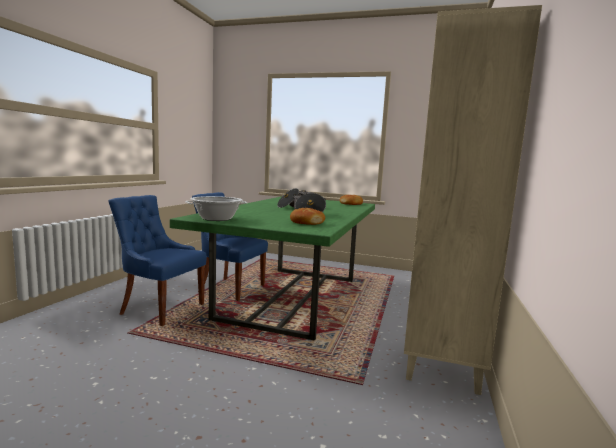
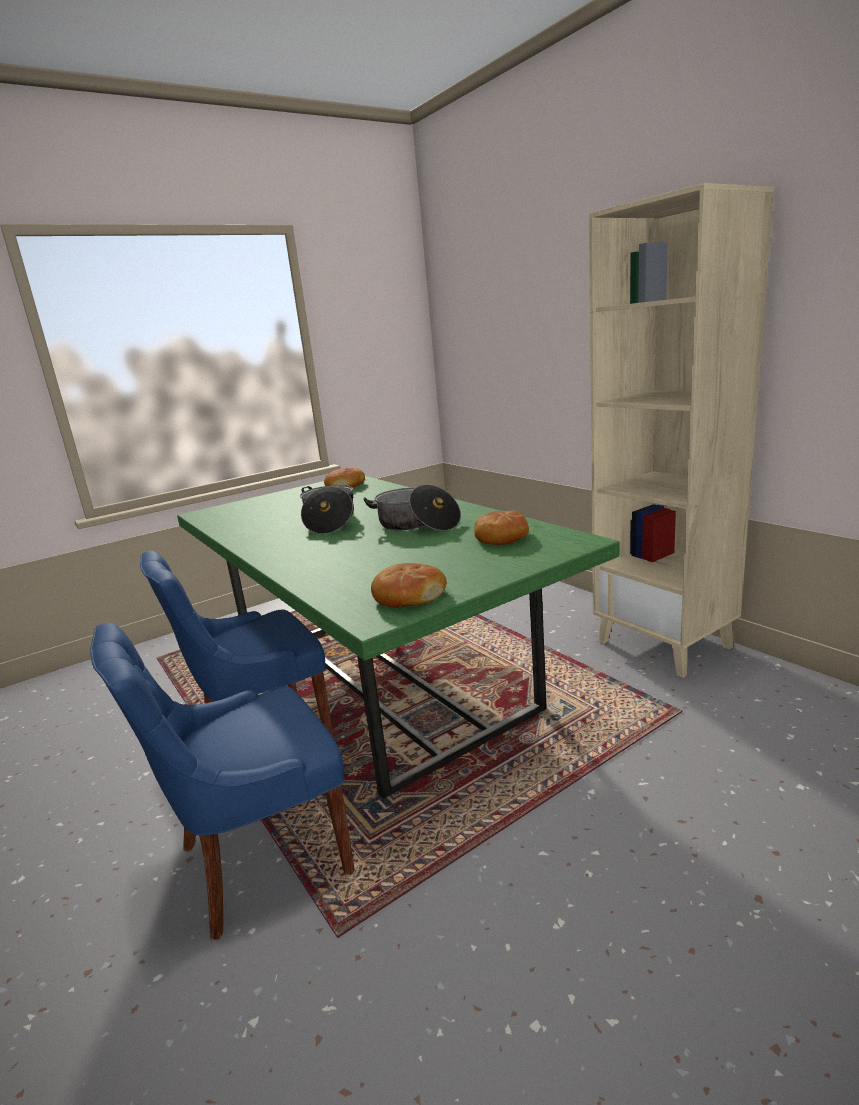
camera: 50 degrees left, 10 degrees up
cooking pot [185,196,247,221] -> bread [371,563,447,608]

